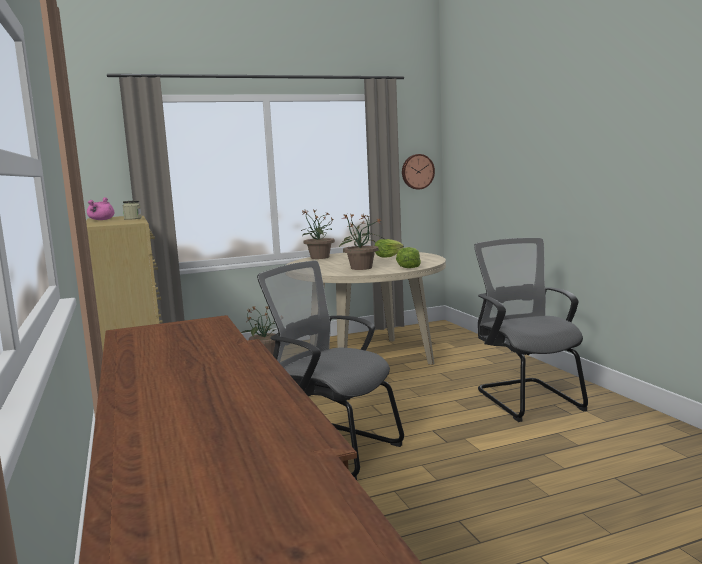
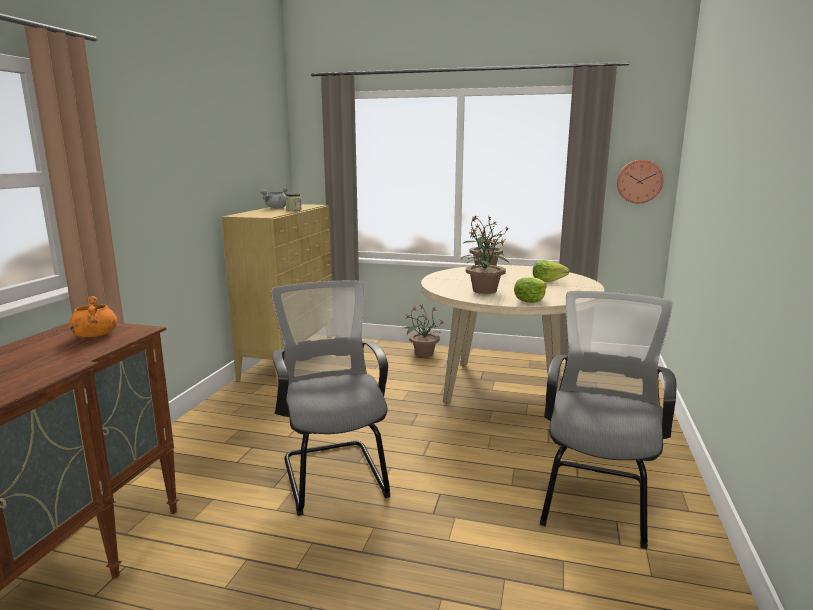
camera: 35 degrees right, 5 degrees up
pink cooking pot [87,197,115,220] -> grey cooking pot [261,188,288,208]
none -> orange cooking pot [69,296,117,337]

